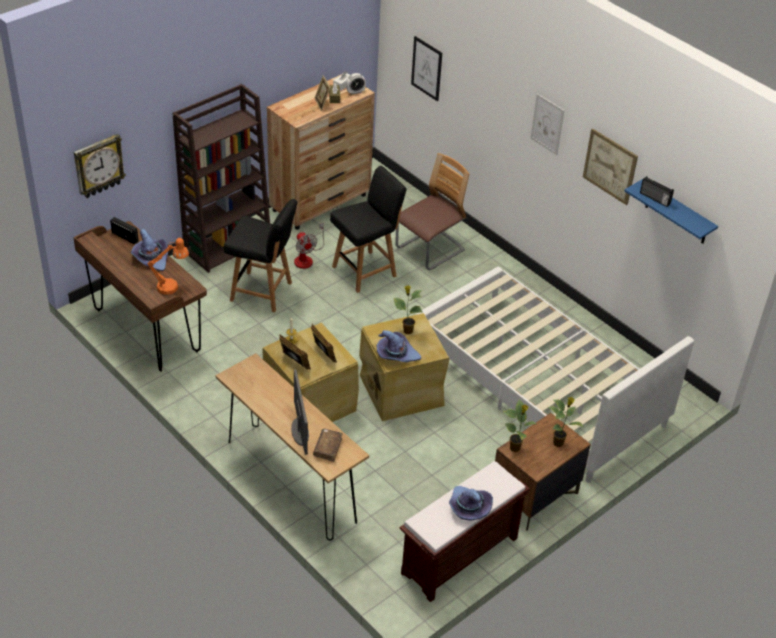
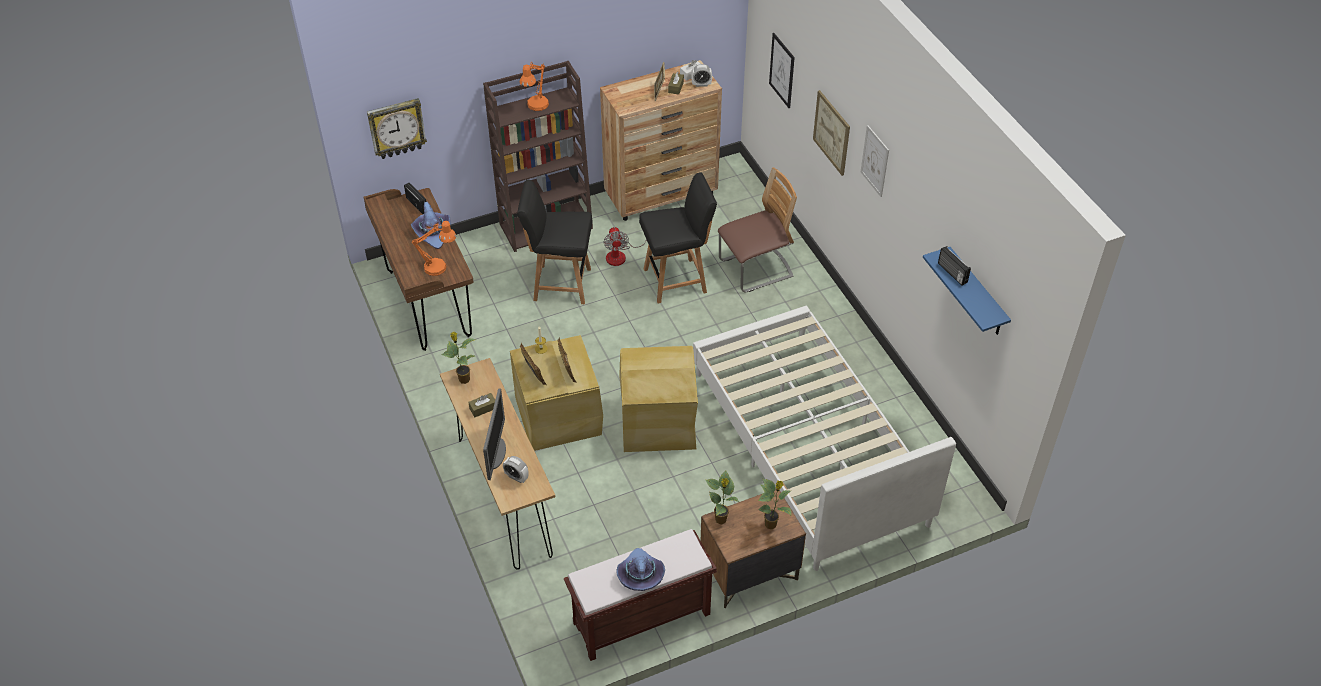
camera: 20 degrees right, 5 degrees up
black chair [224,199,297,312] -> black chair turned 150 degrees clockwise [517,180,593,304]
brown book [313,429,343,462] -> alarm clock [503,456,529,483]
purple hat [377,330,421,363] -> none
potted plant [394,285,423,334] -> potted plant moved to [442,332,475,384]
picture [583,128,638,205] -> picture moved to [813,90,850,176]
none -> brown tissue box [468,393,495,417]
none -> orange table lamp [520,63,549,111]

